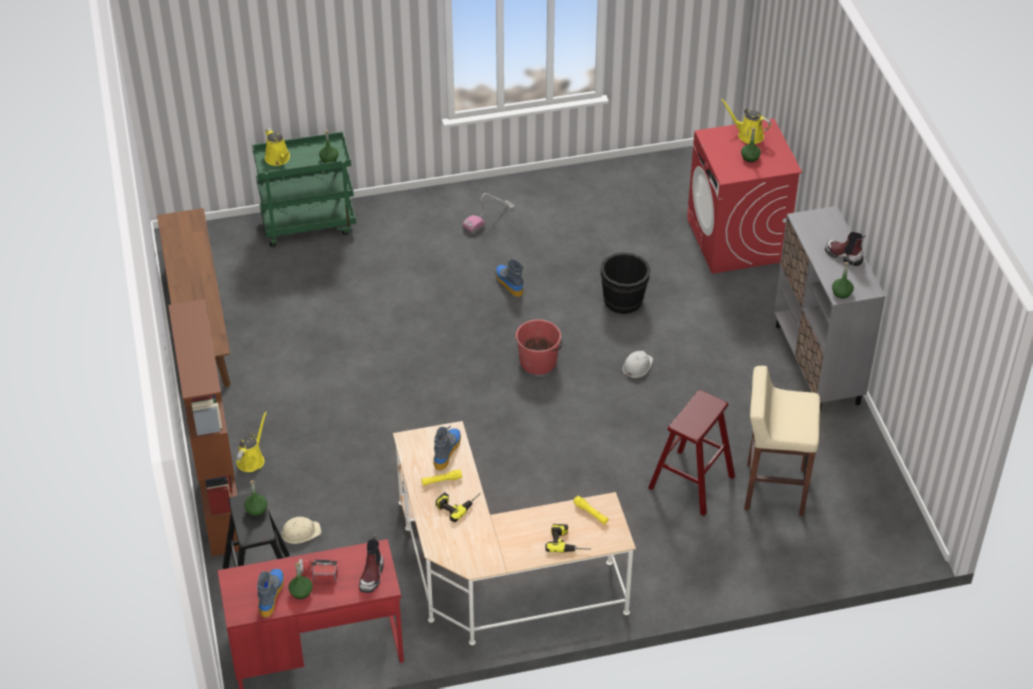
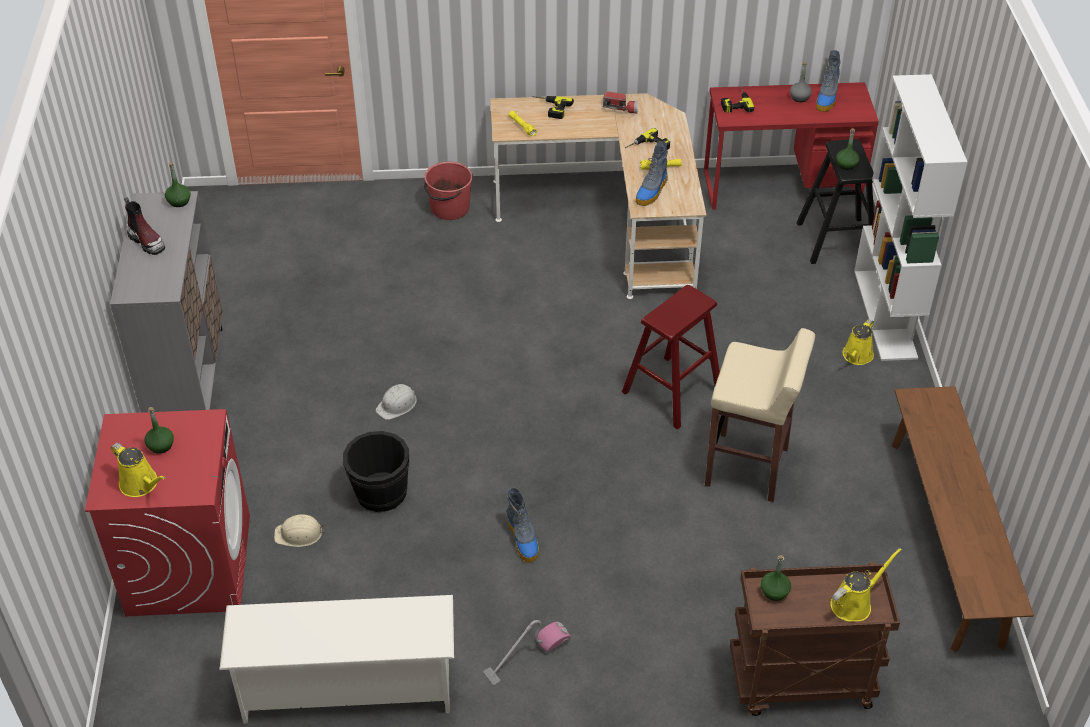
camera: 170 degrees left, 0 degrees up
brown bookcase [168,299,246,556] -> white bookcase [854,74,967,361]
green cart [252,131,356,247] -> brown cart [730,562,900,716]
yellow watering can [265,128,291,166] -> yellow watering can turned 75 degrees clockwise [831,548,902,621]
beige hard hat [280,517,321,544] -> beige hard hat moved to [274,514,325,547]
green bottle [288,562,313,599] -> grey bottle [790,62,812,102]
flashlight [299,559,338,582] -> flashlight moved to [603,91,638,114]
boot [359,534,384,593] -> power drill [721,86,754,113]
red bucket [516,319,562,375] -> red bucket moved to [424,162,473,220]
red stool [648,390,735,516] -> red stool moved to [622,285,720,430]
beige stool [744,366,820,516] -> beige stool moved to [705,328,815,502]
none -> white shoe rack [219,595,454,723]

